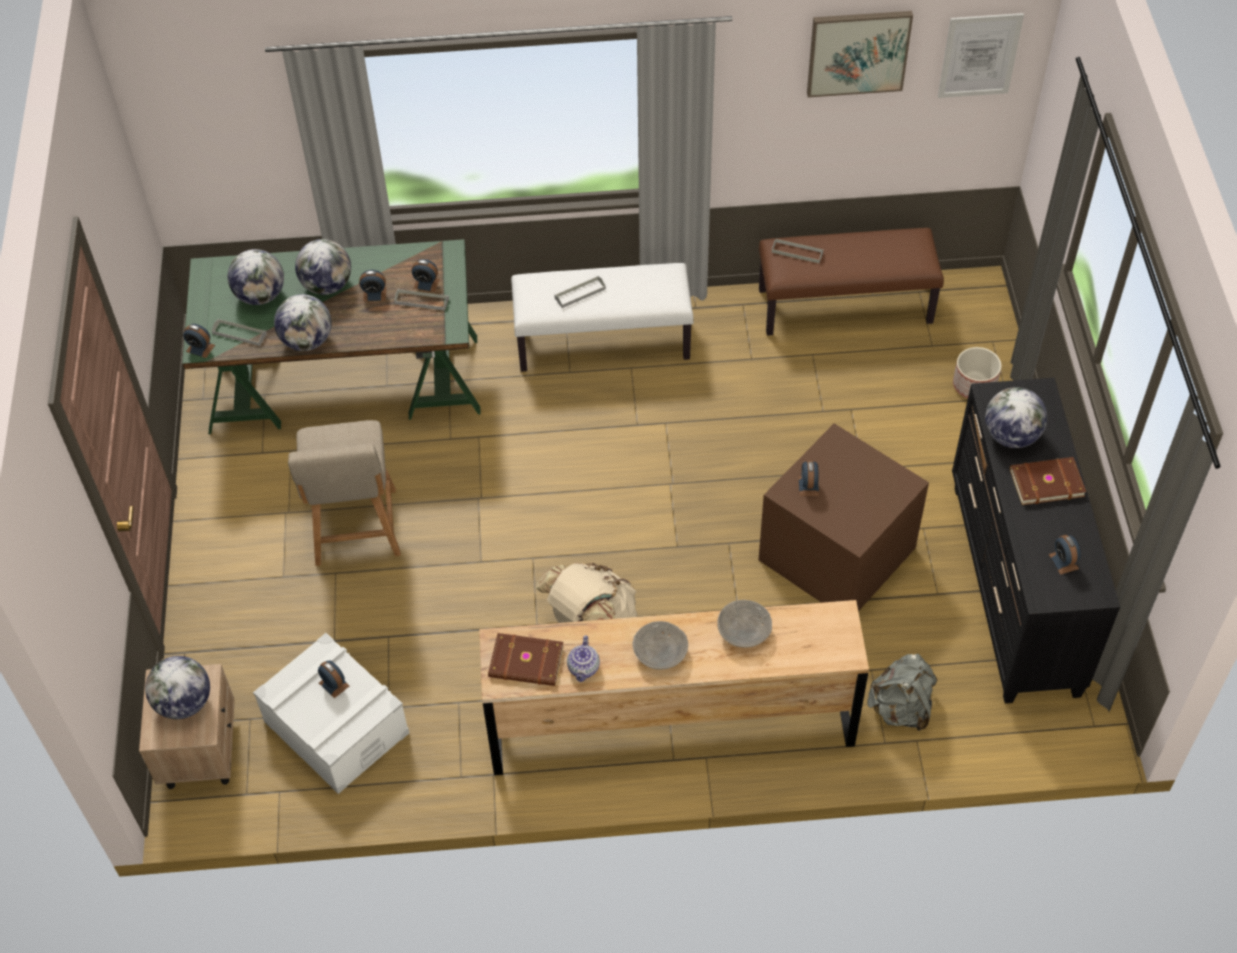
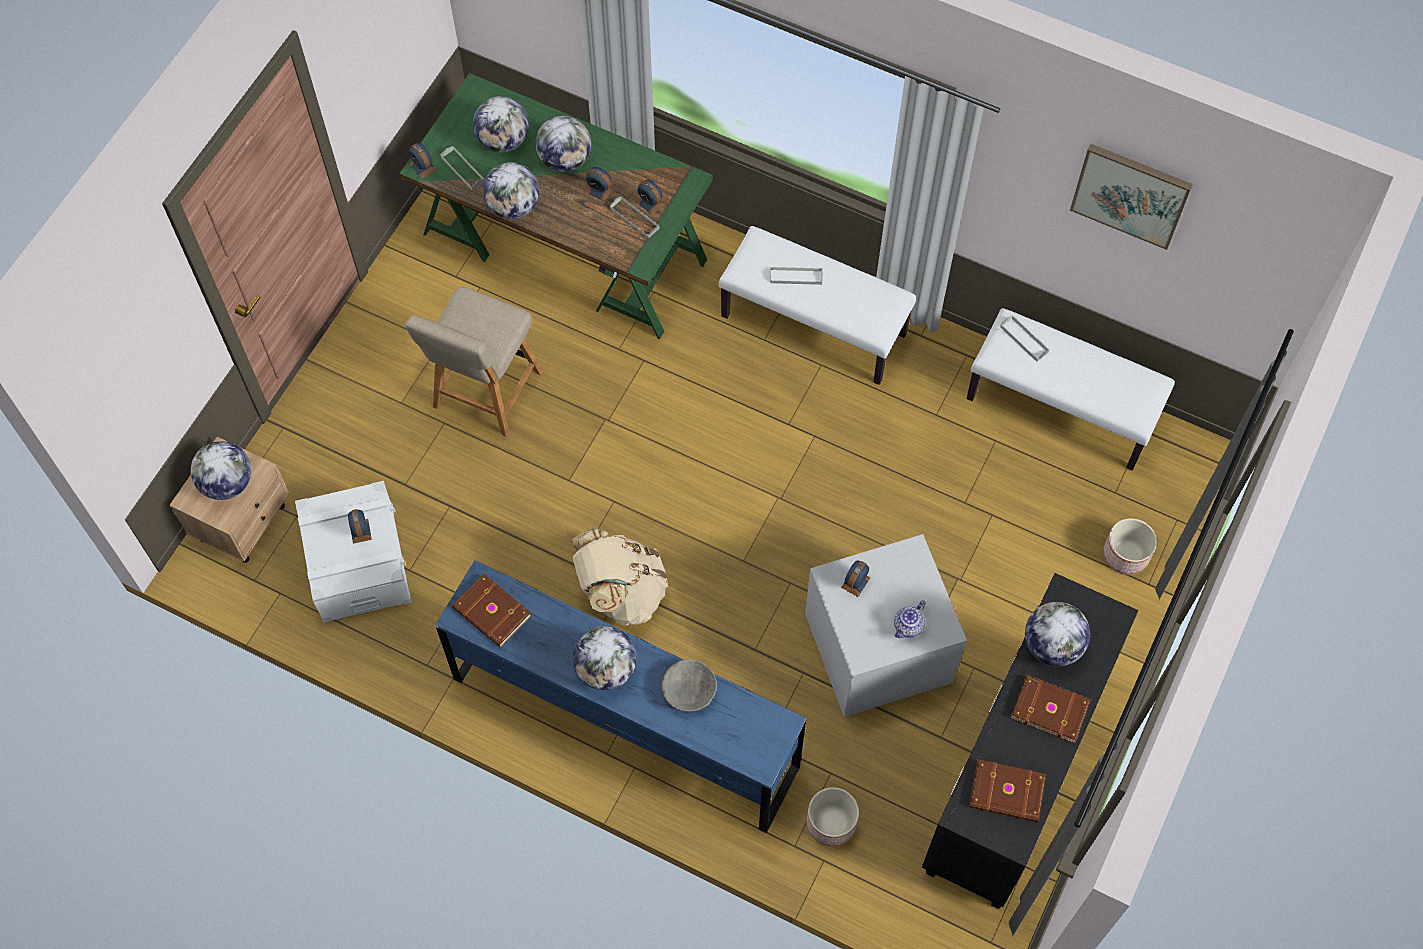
camera: 30 degrees right, 10 degrees up
brown dresser [479,600,869,775] -> blue dresser [435,560,806,833]
teapot [567,635,600,682] -> teapot moved to [894,600,926,638]
grey bowl [632,621,688,670] -> globe [573,626,637,690]
brown bench [759,228,944,336] -> white bench [967,308,1175,471]
brown storage box [759,423,929,611] -> grey storage box [805,534,967,717]
grey backpack [867,654,937,731] -> planter [807,787,859,846]
picture [938,13,1024,98] -> none
alarm clock [1049,535,1081,575] -> brown book [969,759,1046,822]

